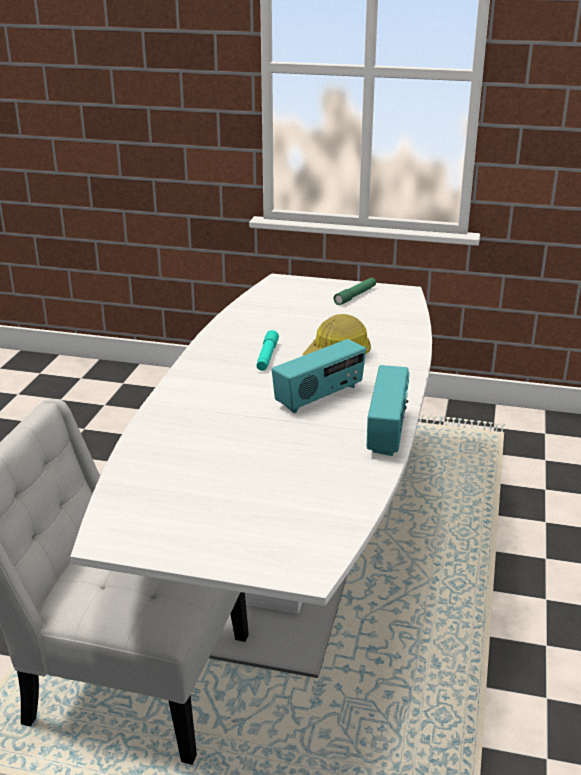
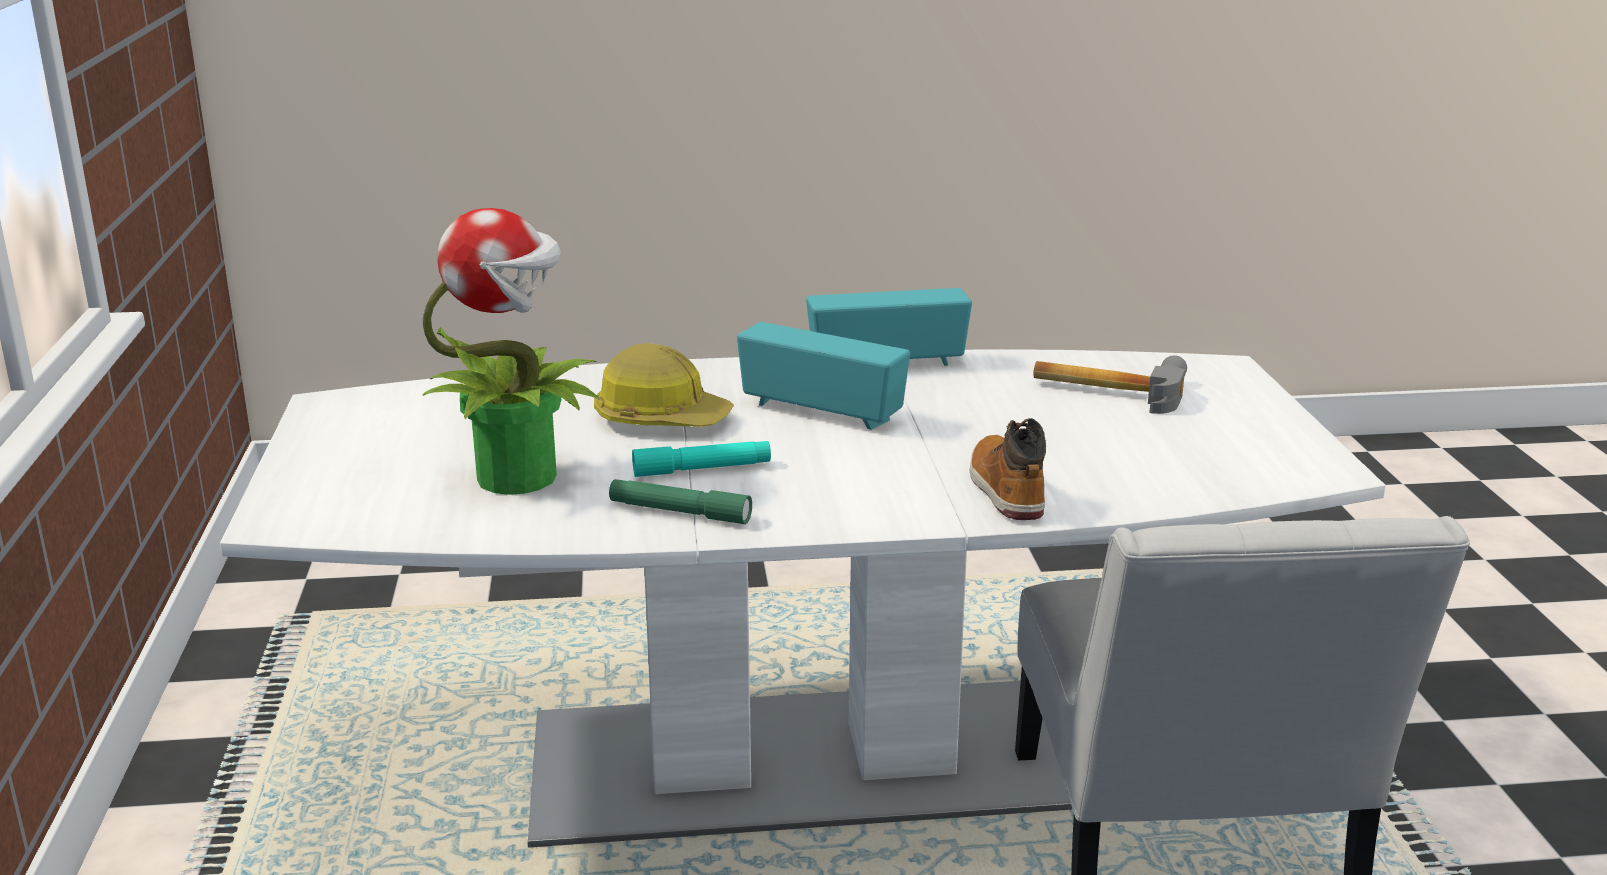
camera: 110 degrees left, 5 degrees down
green flashlight [334,278,376,305] -> green flashlight moved to [609,479,752,524]
none -> potted plant [422,208,601,495]
none -> boot [970,418,1046,520]
none -> hammer [1033,355,1187,414]

